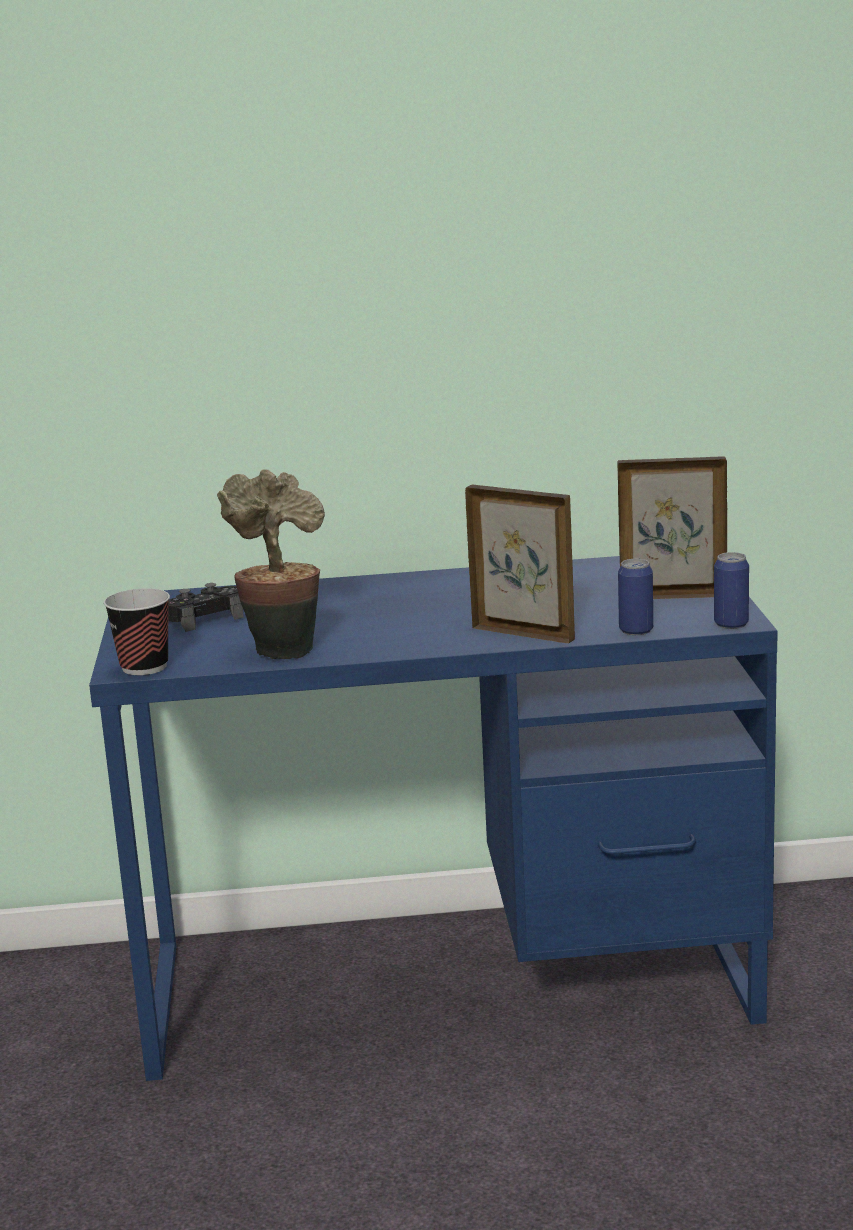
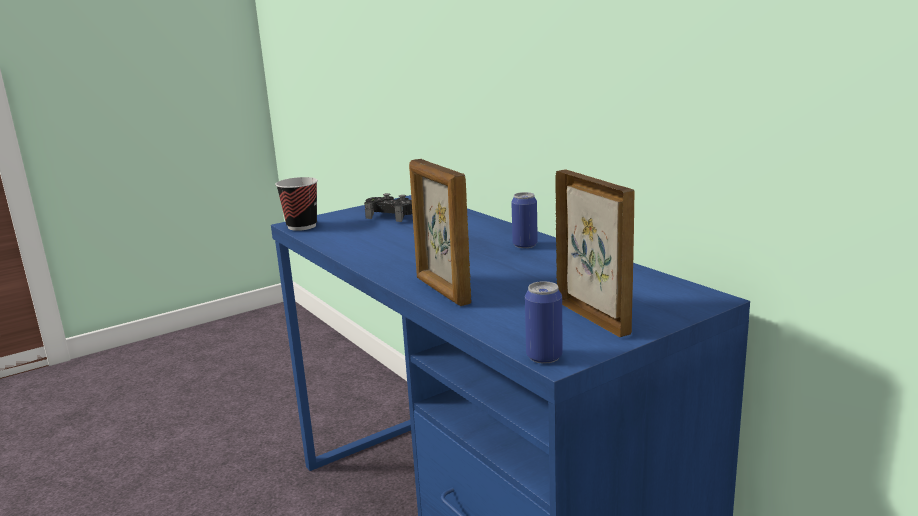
camera: 60 degrees right, 0 degrees up
potted plant [217,469,325,659] -> none
picture frame [465,485,575,644] -> picture frame turned 150 degrees clockwise [409,159,471,306]
can [618,559,653,635] -> can moved to [511,192,538,248]

